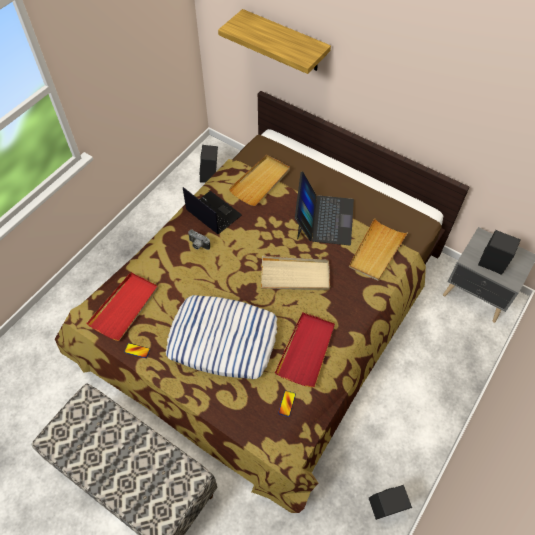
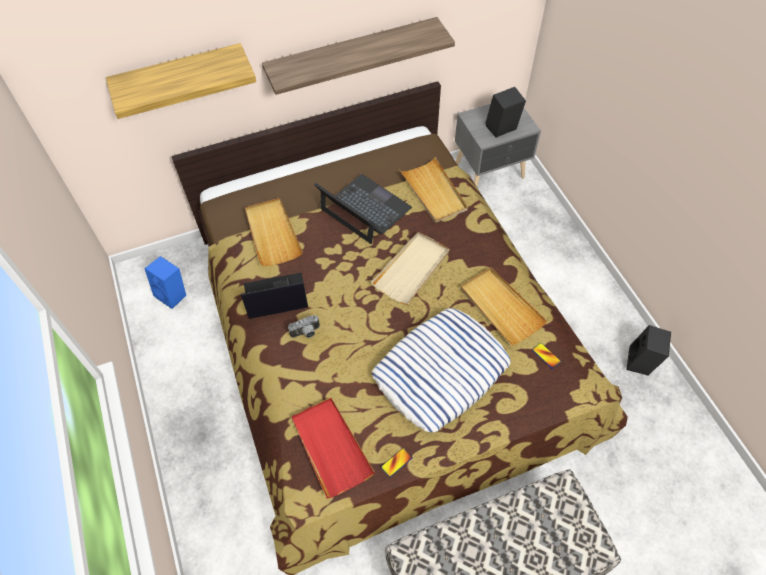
camera: 55 degrees left, 0 degrees up
black speaker [200,145,218,183] -> blue speaker [144,256,186,309]
red tray [275,312,335,387] -> beige tray [460,267,547,346]
none -> shelf [262,17,455,95]

